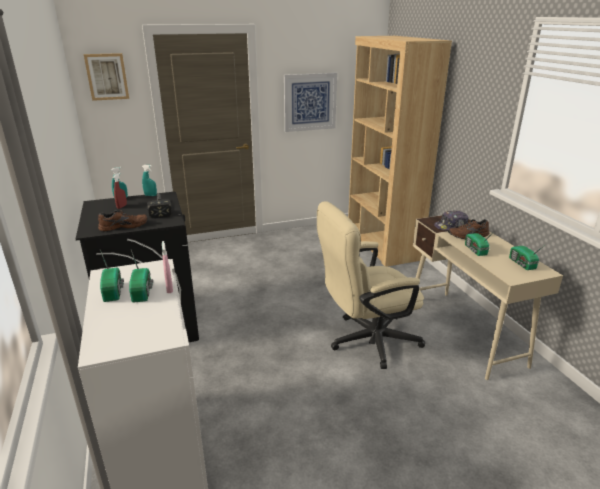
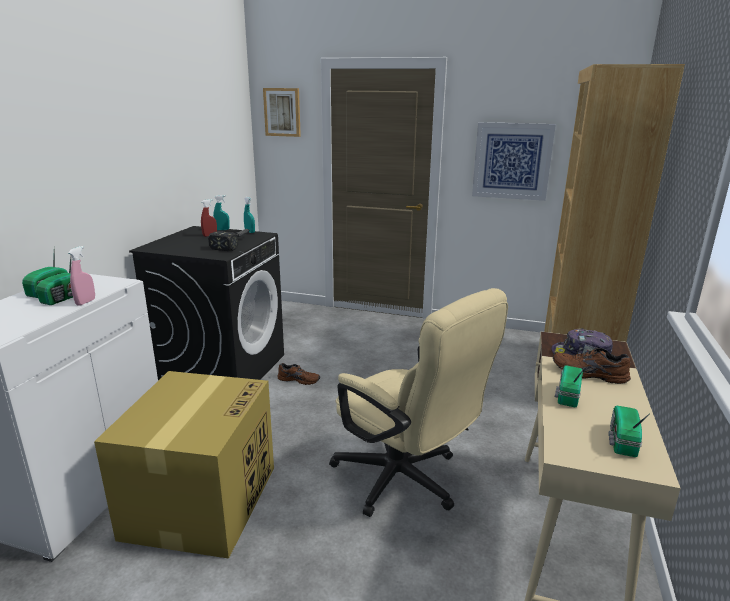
camera: 35 degrees right, 5 degrees down
brown shoe [98,210,148,231] -> brown shoe moved to [277,363,320,385]
beige office chair [317,201,425,369] -> beige office chair turned 150 degrees counterclockwise [329,288,508,517]
none -> cardboard box [94,371,274,559]

